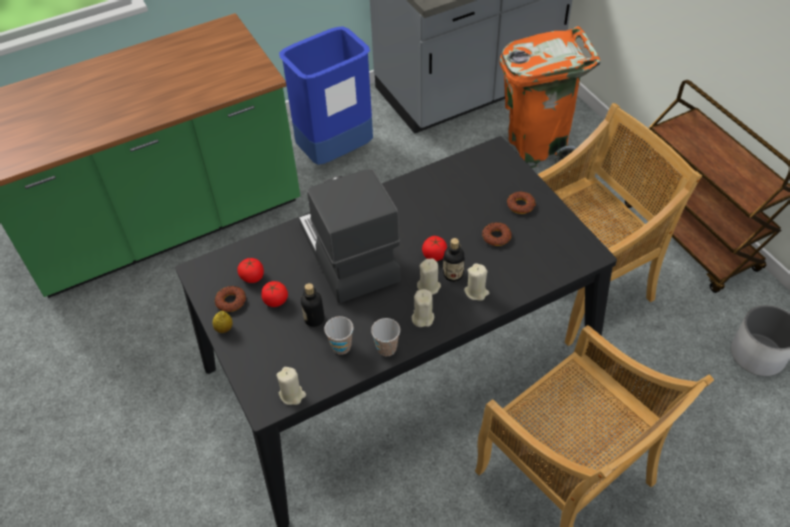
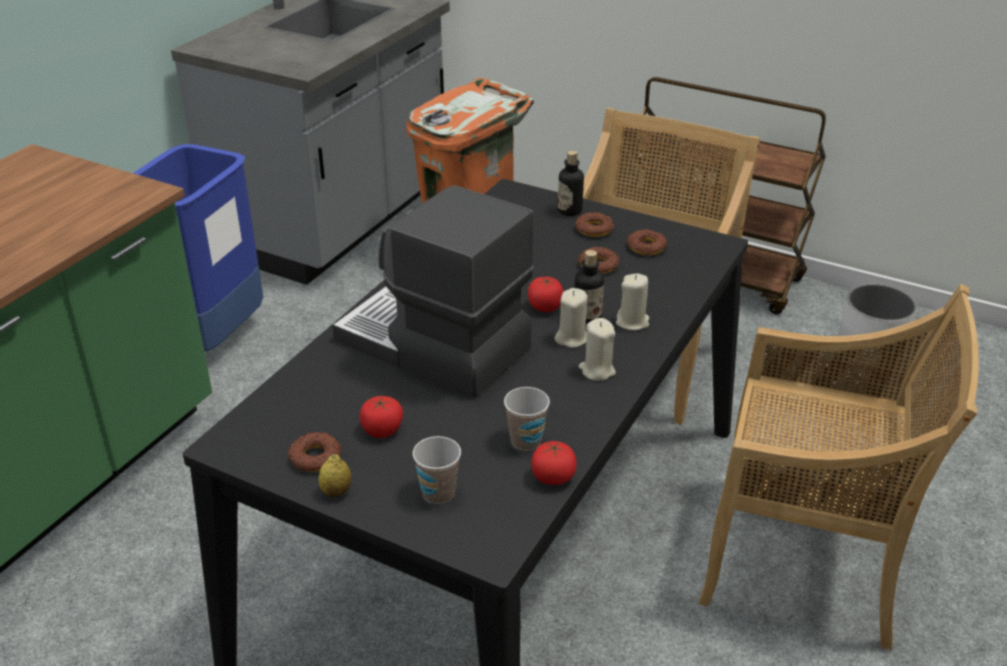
camera: 35 degrees left, 15 degrees down
tomato [237,258,264,283] -> tomato moved to [531,441,577,485]
beige candle [276,367,306,405] -> none
bottle [301,283,325,327] -> bottle moved to [558,151,584,216]
cup [371,318,400,356] -> cup moved to [412,436,461,504]
none -> donut [627,229,667,255]

